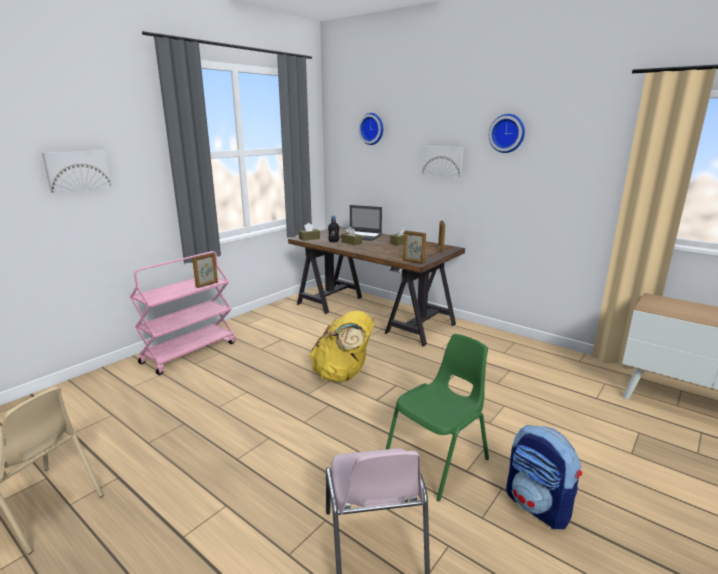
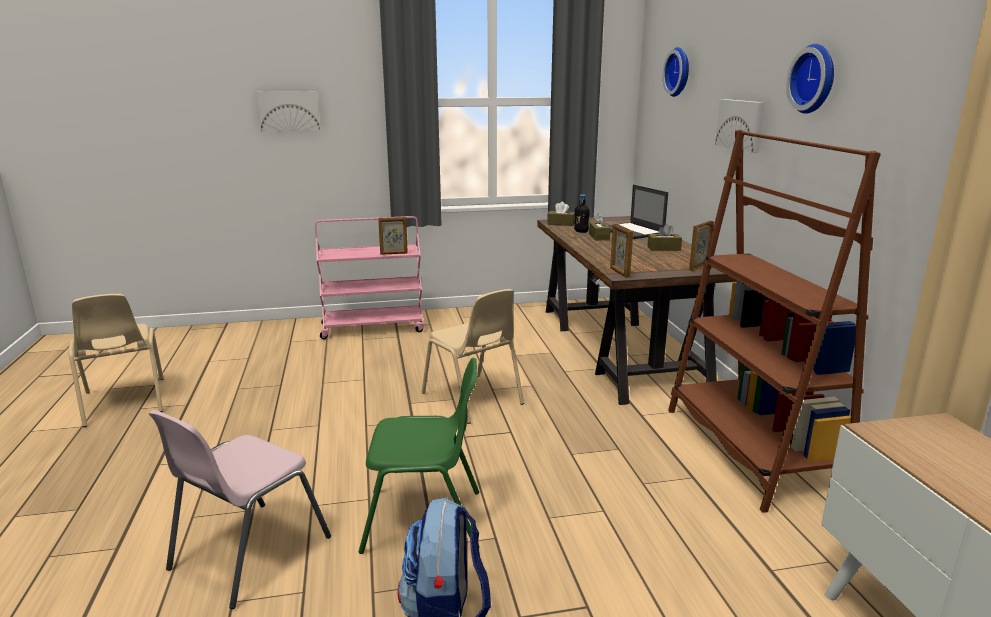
camera: 40 degrees right, 0 degrees up
yellow backpack [309,311,374,382] -> beige chair [422,289,524,424]
none -> brown bookcase [668,130,881,513]

